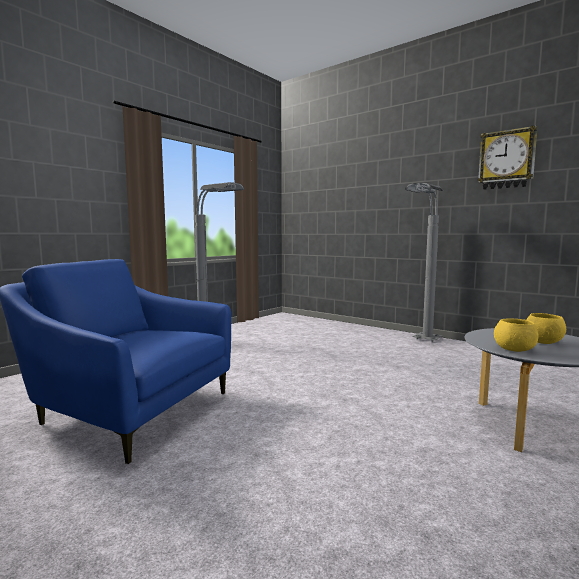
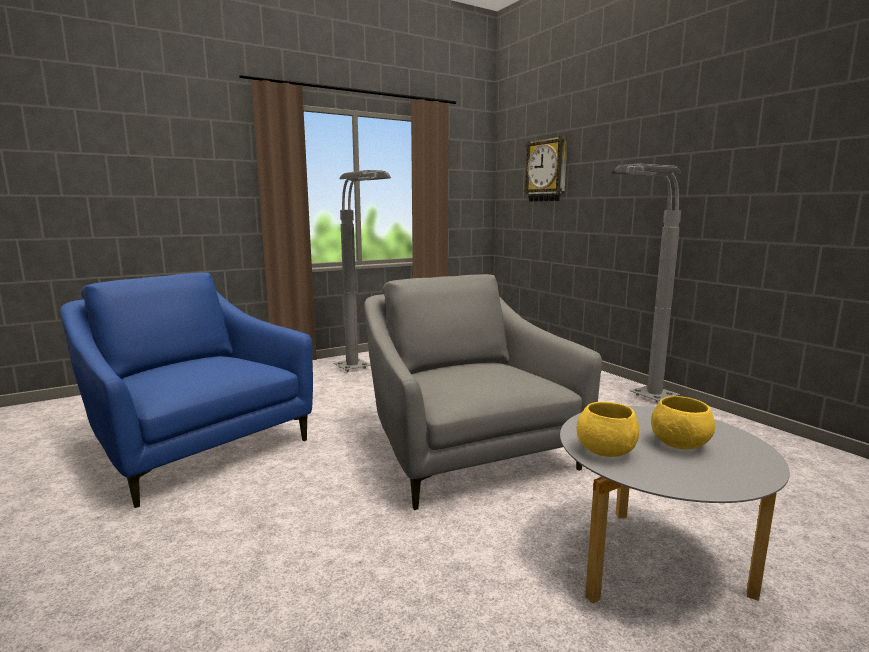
camera: 20 degrees right, 5 degrees up
wall clock [478,125,538,190] -> wall clock moved to [524,136,568,201]
none -> grey armchair [364,274,602,510]

